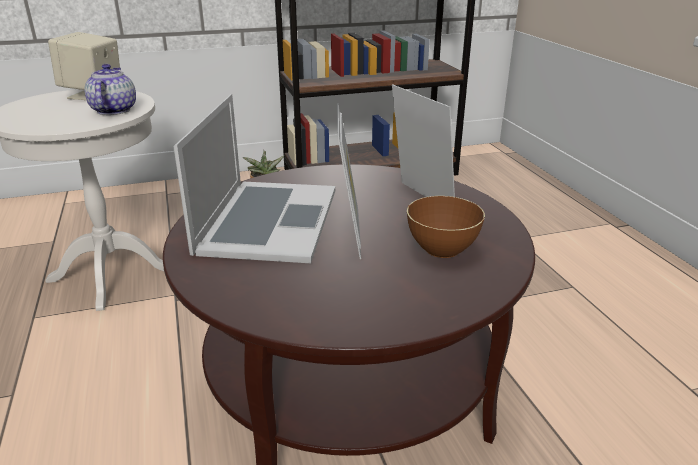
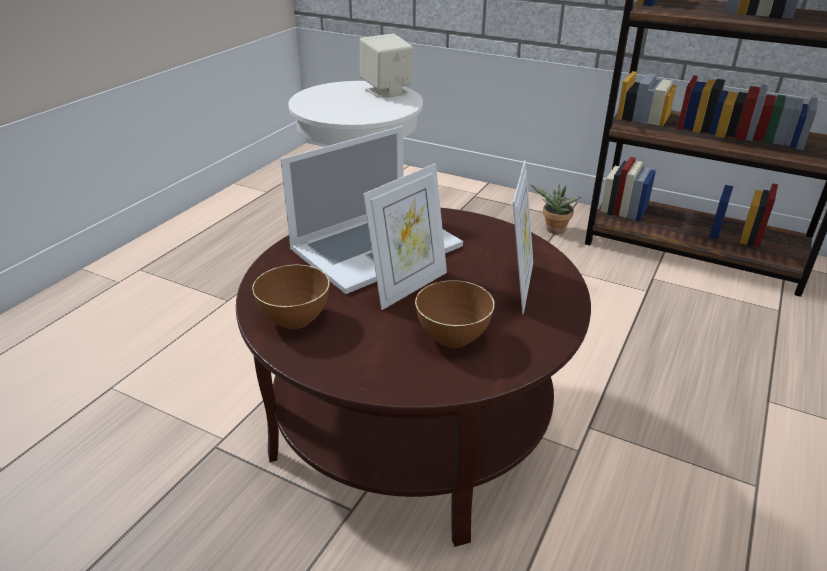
camera: 45 degrees right, 5 degrees up
teapot [85,64,136,115] -> none
none -> brown bowl [252,265,330,329]

